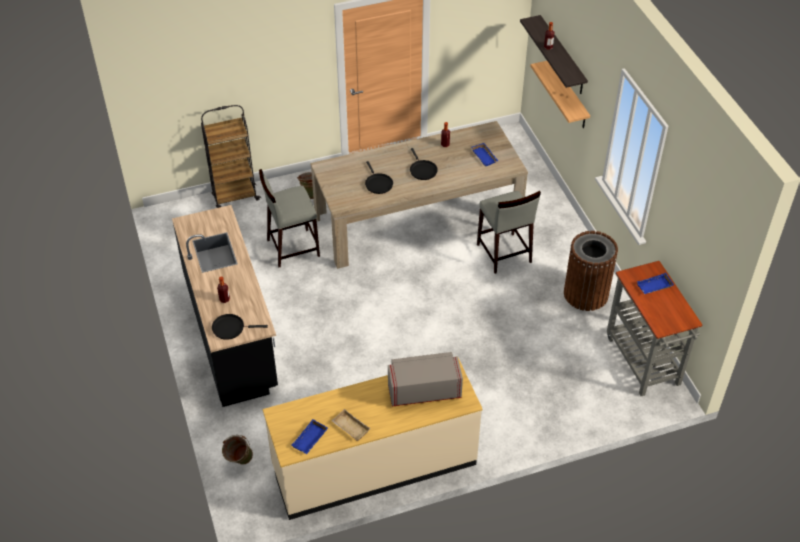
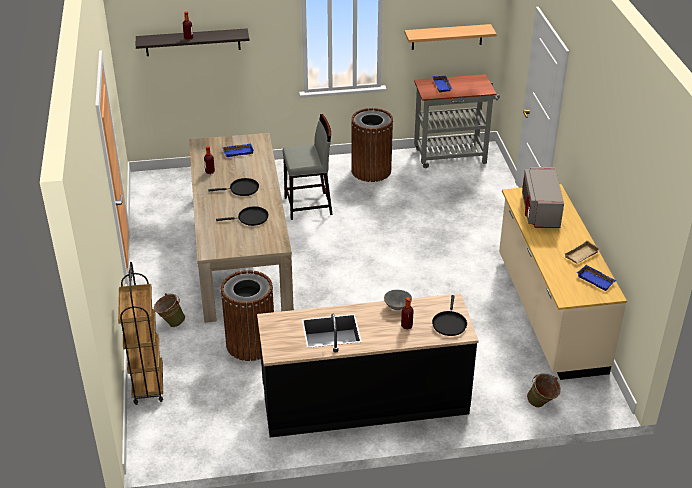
camera: 80 degrees left, 10 degrees down
grey stool [259,169,320,267] -> brown trash can [221,270,274,361]
shelf [530,61,590,128] -> shelf moved to [404,24,497,50]
none -> grey bowl [384,290,412,310]

